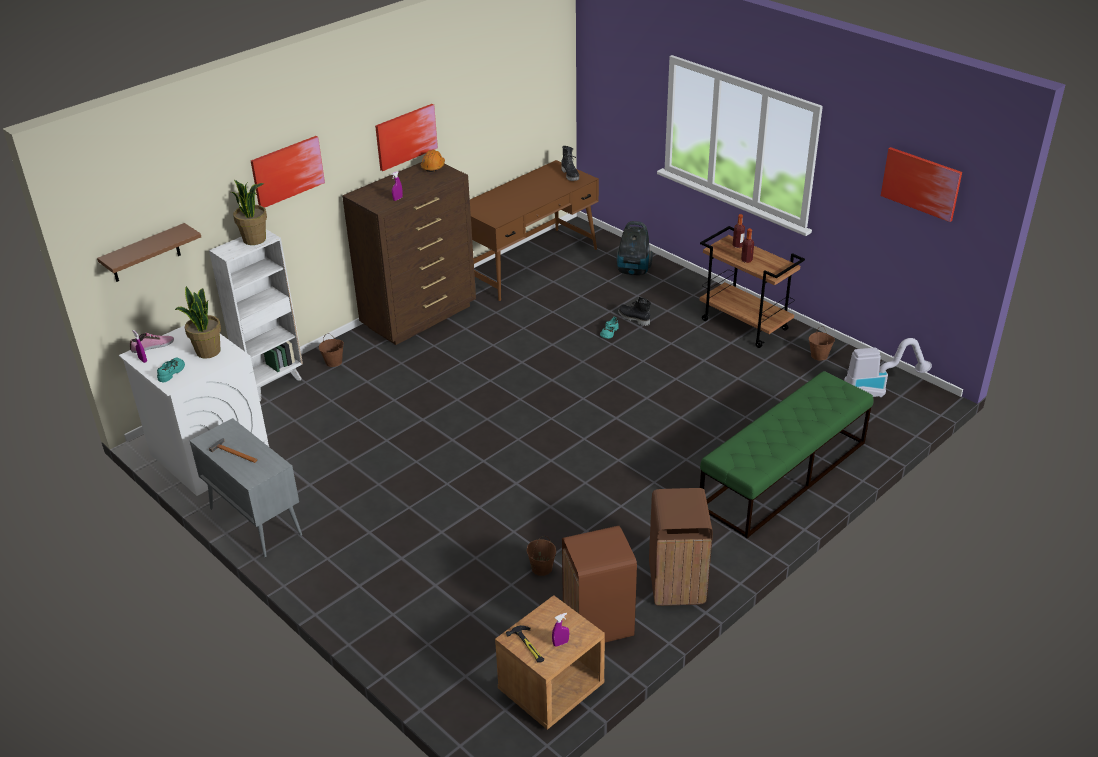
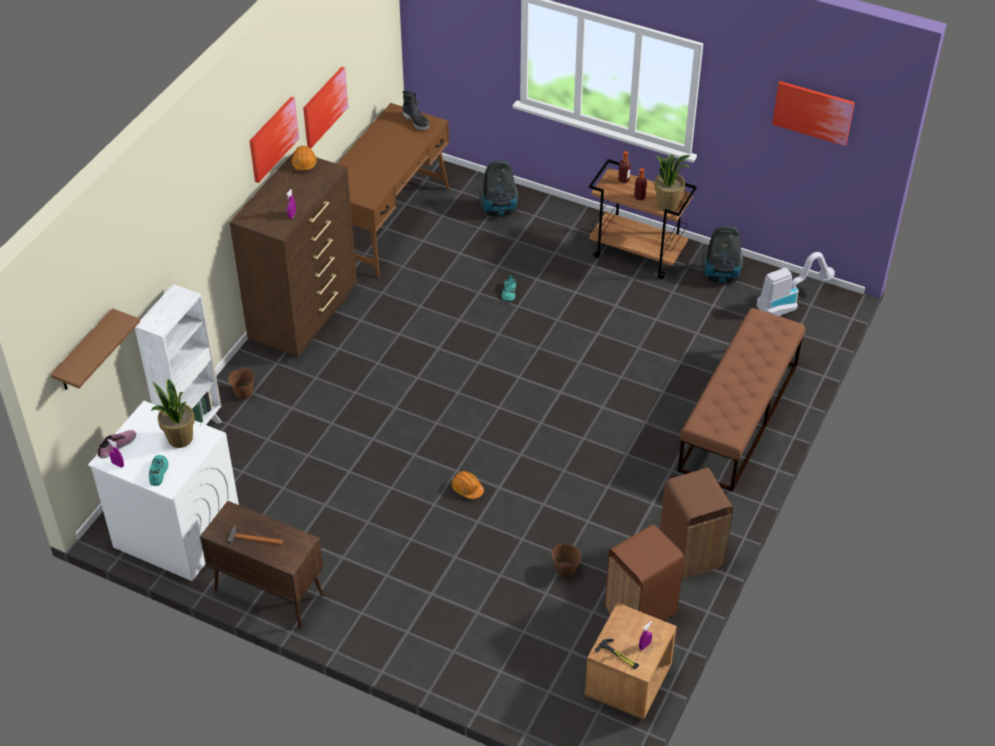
camera: 20 degrees left, 10 degrees up
grey cabinet [189,418,302,558] -> brown cabinet [200,501,324,628]
potted plant [231,180,267,245] -> potted plant moved to [654,154,691,211]
picture [251,136,325,208] -> picture moved to [303,67,348,149]
black boot [618,297,651,326] -> none
green bench [700,371,873,538] -> brown bench [677,308,805,492]
brown bucket [809,326,835,361] -> vacuum cleaner [702,226,743,283]
none -> orange hard hat [451,471,484,499]

